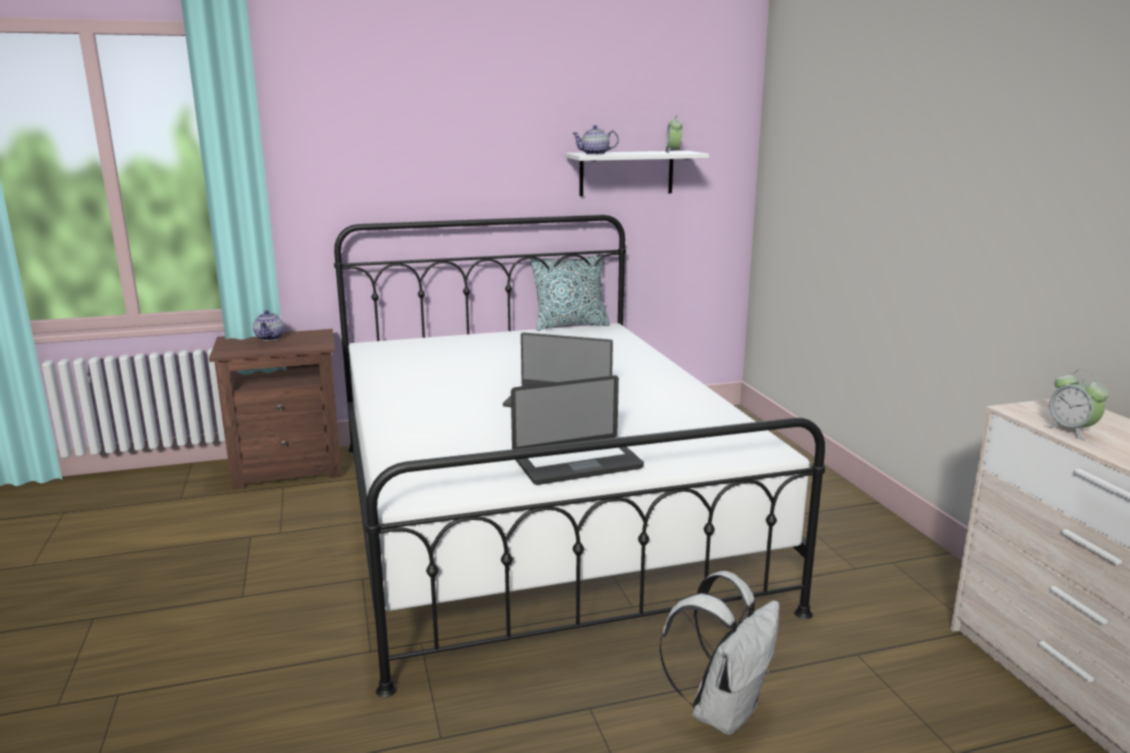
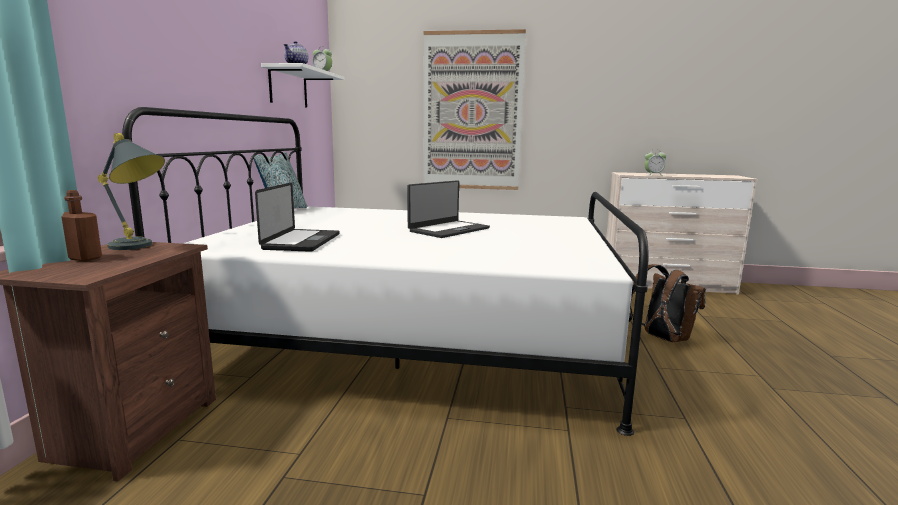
camera: 65 degrees left, 5 degrees down
teapot [253,310,284,341] -> brown bottle [61,190,102,262]
laptop [511,376,644,485] -> laptop moved to [255,182,340,252]
white backpack [659,571,779,735] -> brown backpack [630,264,706,342]
none -> grey table lamp [98,133,165,250]
none -> picture [423,29,526,190]

